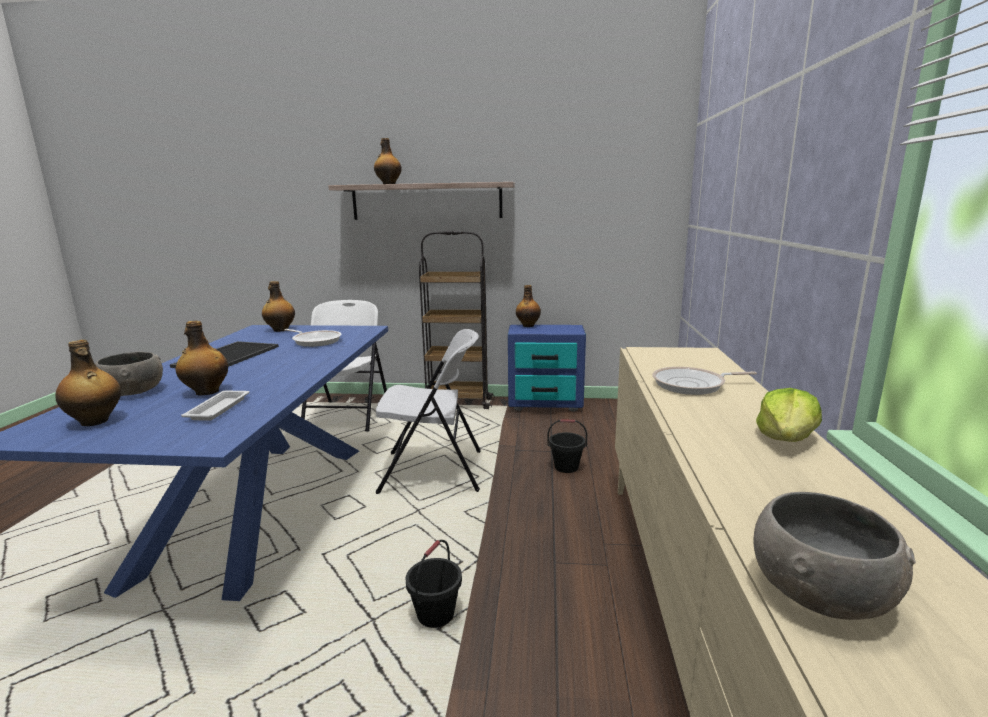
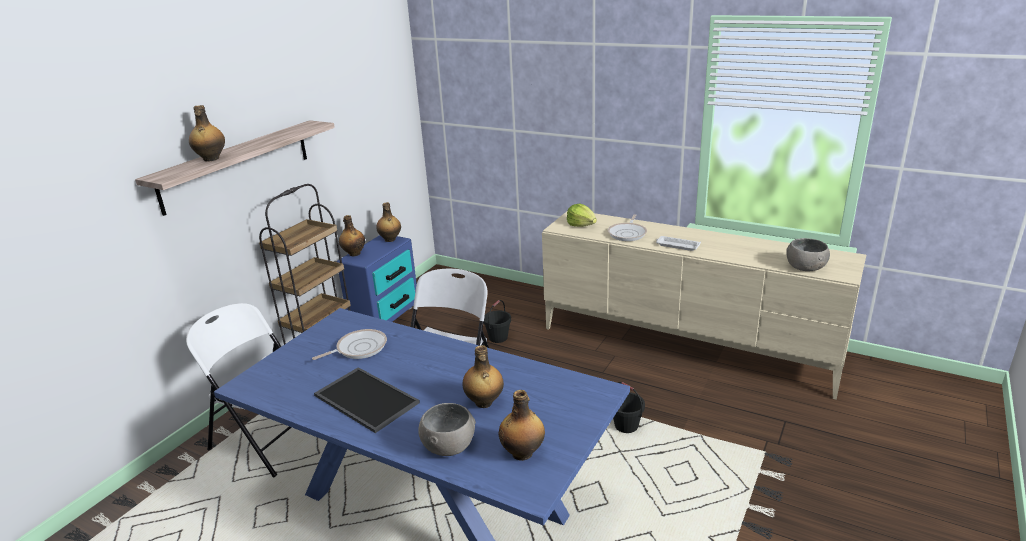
camera: 65 degrees left, 10 degrees up
white tray [181,391,250,421] -> white tray moved to [656,236,701,251]
bottle [262,281,295,332] -> bottle moved to [376,202,401,242]
lettuce [756,388,822,442] -> lettuce moved to [567,203,597,227]

